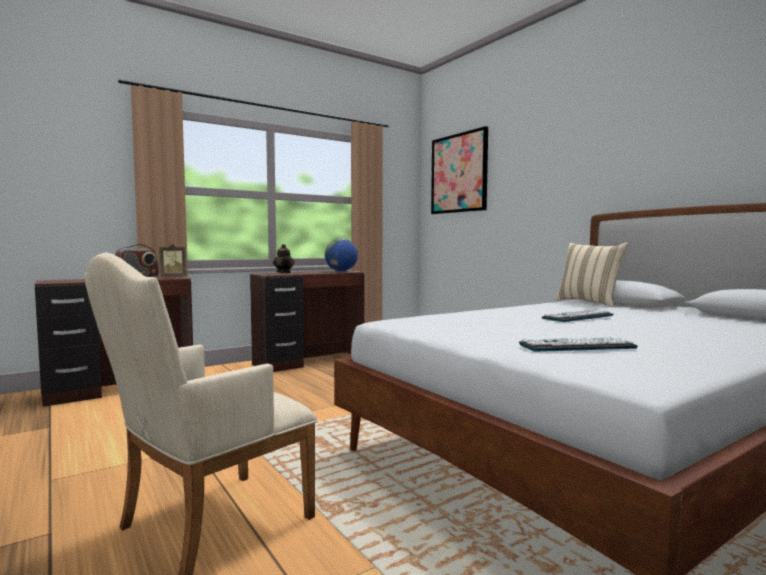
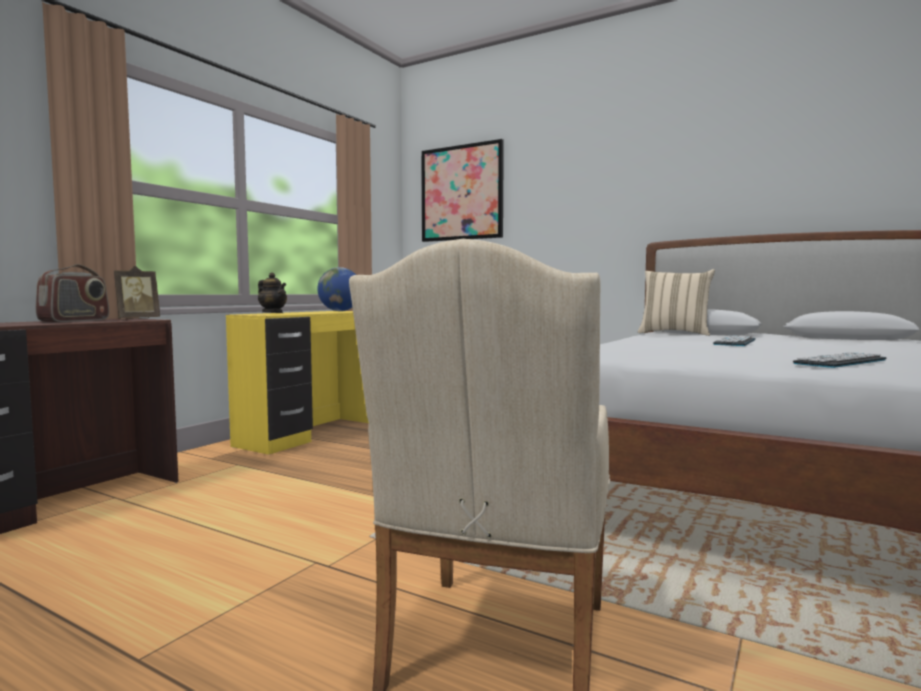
camera: 25 degrees left, 0 degrees up
brown desk [250,271,364,372] -> yellow desk [226,311,369,455]

